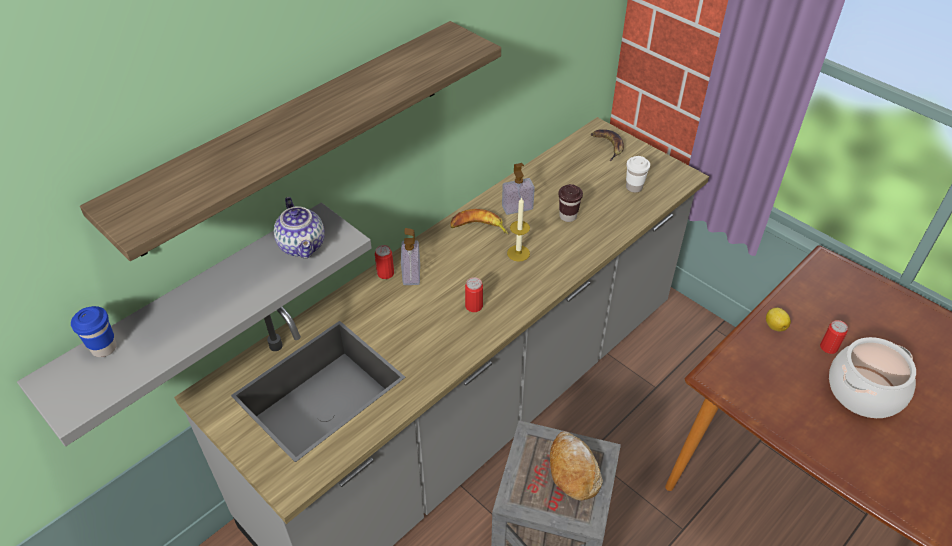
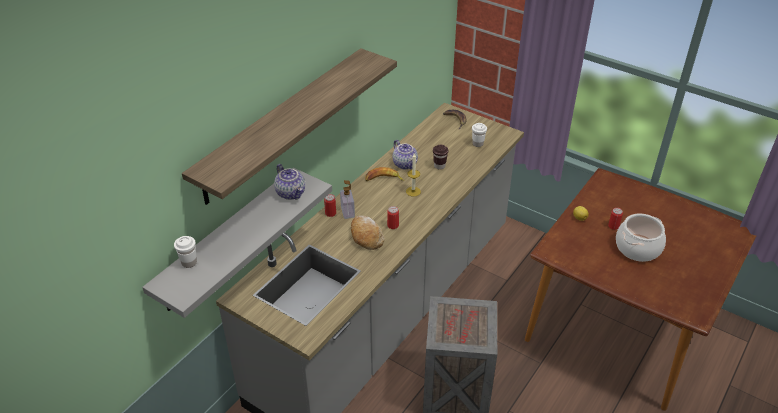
camera: 10 degrees left, 5 degrees down
blue cup [71,306,117,357] -> white cup [174,236,197,268]
soap dispenser [502,163,535,215] -> teapot [392,140,418,169]
bread [550,431,603,501] -> bread moved to [351,216,385,250]

